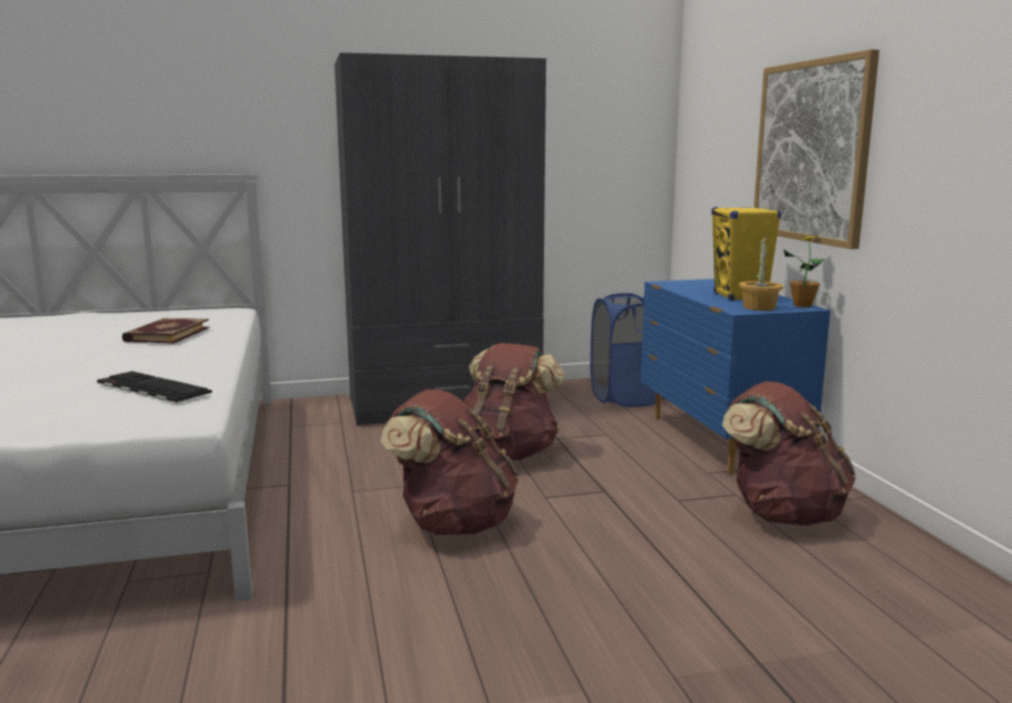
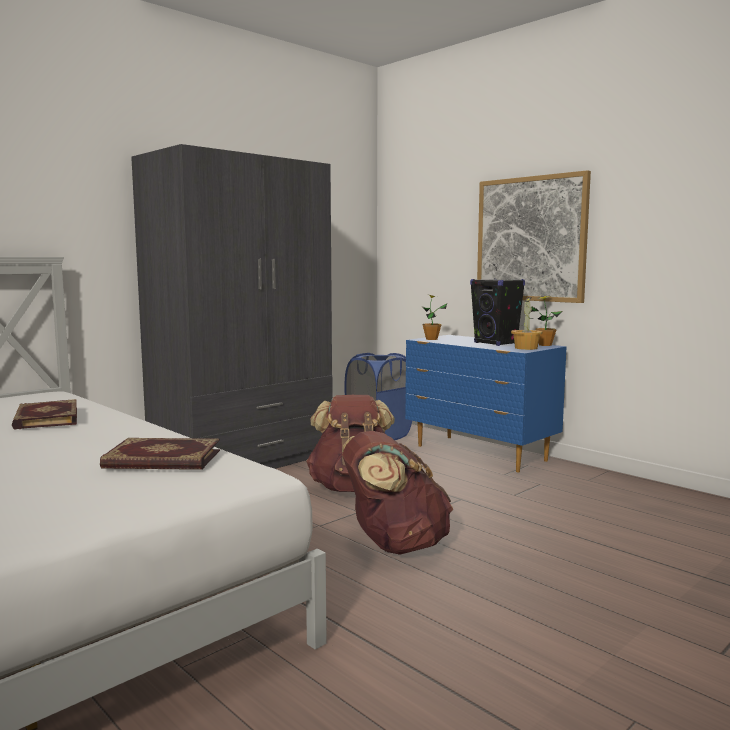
camera: 30 degrees left, 5 degrees down
keyboard [97,371,212,403] -> book [100,438,220,470]
yellow speaker [711,207,781,301] -> black speaker [470,279,525,346]
brown backpack [722,381,856,526] -> none
none -> potted plant [422,294,447,340]

